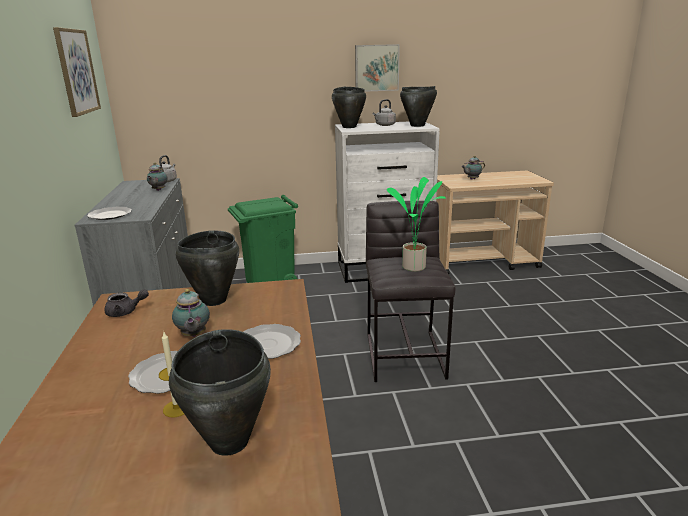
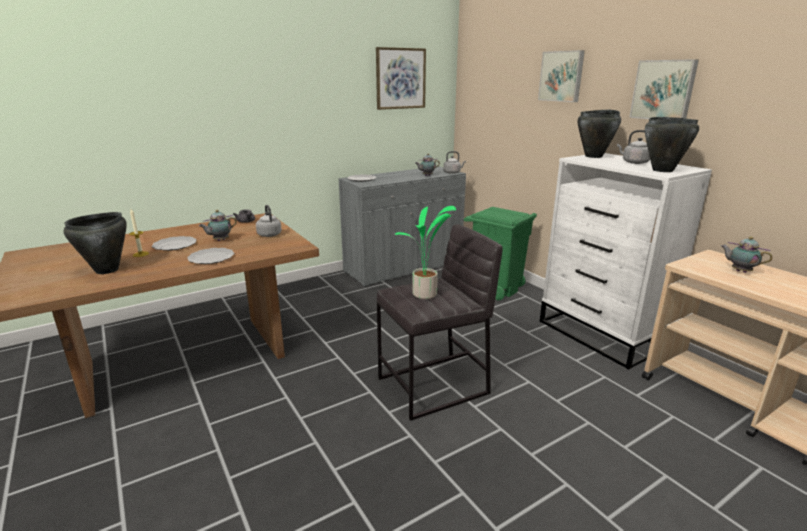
camera: 65 degrees right, 0 degrees up
black cooking pot [176,230,239,306] -> grey kettle [256,205,282,237]
none -> picture [538,50,585,102]

